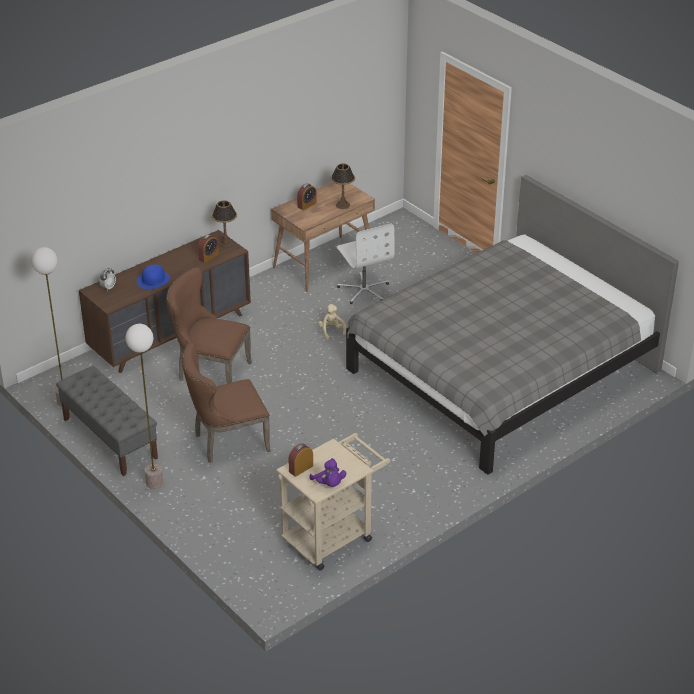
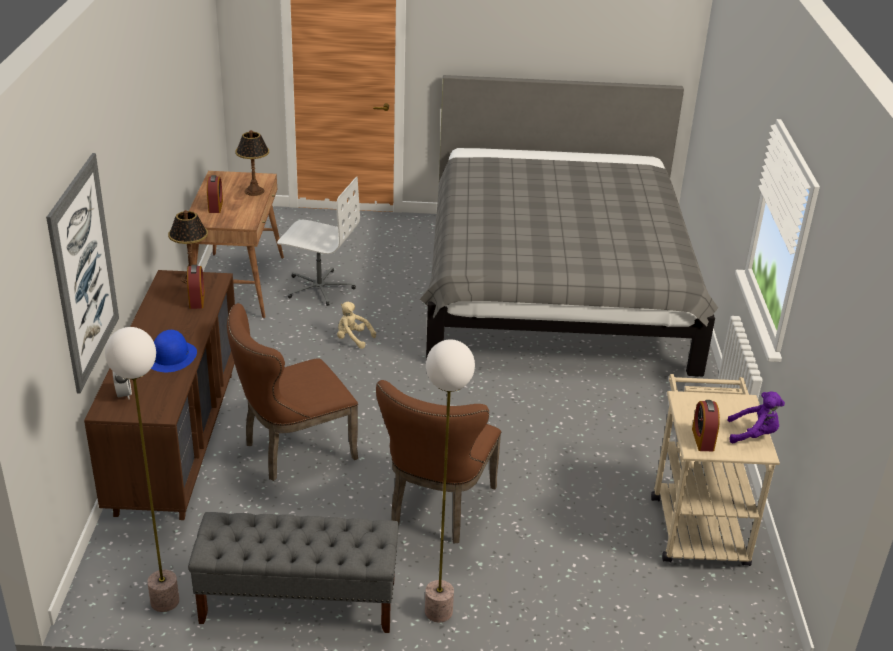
camera: 50 degrees left, 5 degrees down
none -> picture [46,153,119,394]

